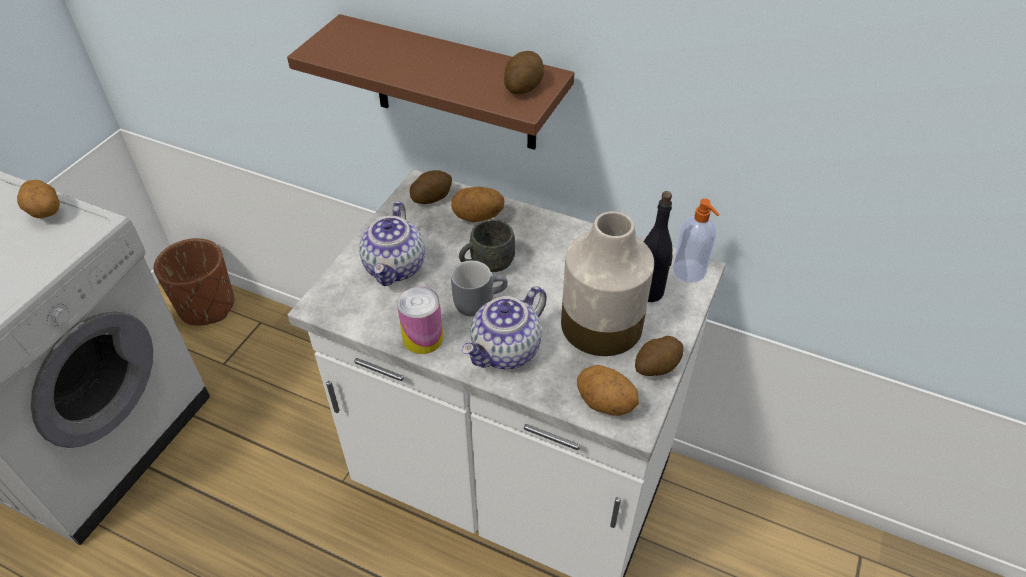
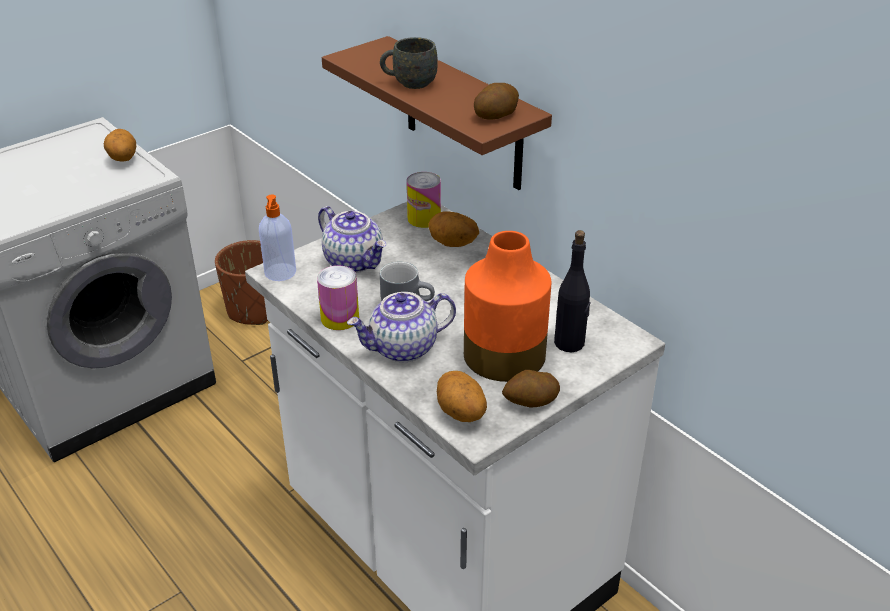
camera: 25 degrees right, 10 degrees down
teapot [359,201,425,286] -> teapot turned 75 degrees counterclockwise [318,206,386,273]
potato [410,170,452,204] -> can [407,172,441,228]
grey mug [459,219,515,272] -> grey mug moved to [380,37,438,89]
beige vase [561,211,654,356] -> orange vase [464,231,551,382]
soap dispenser [673,198,719,282] -> soap dispenser moved to [259,194,296,281]

